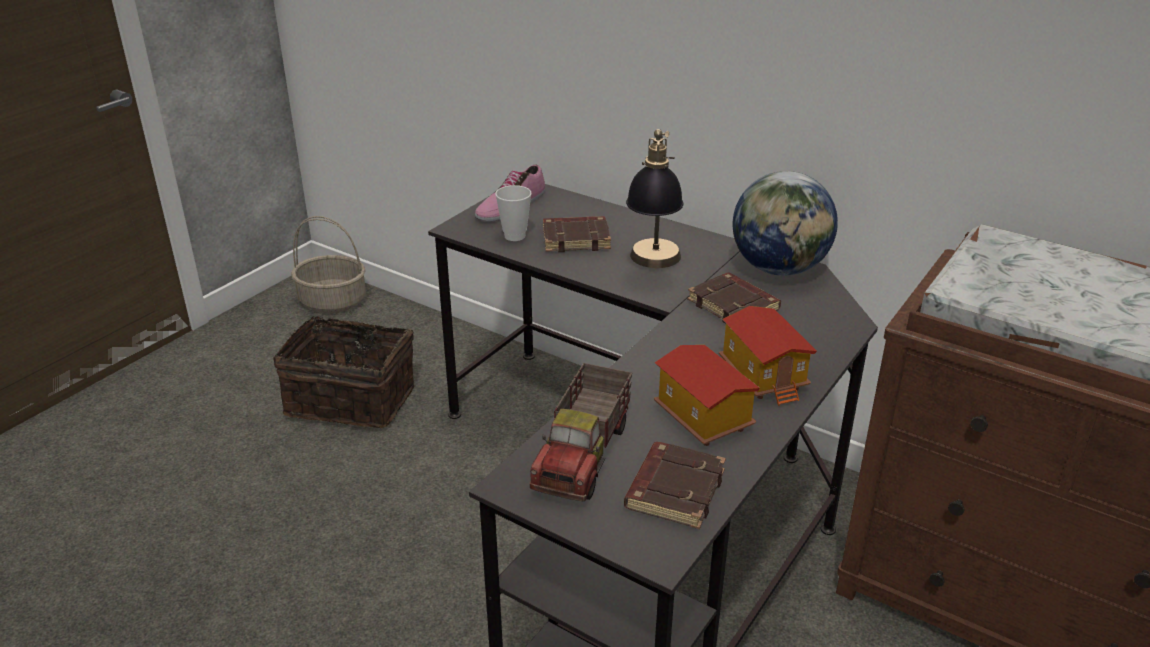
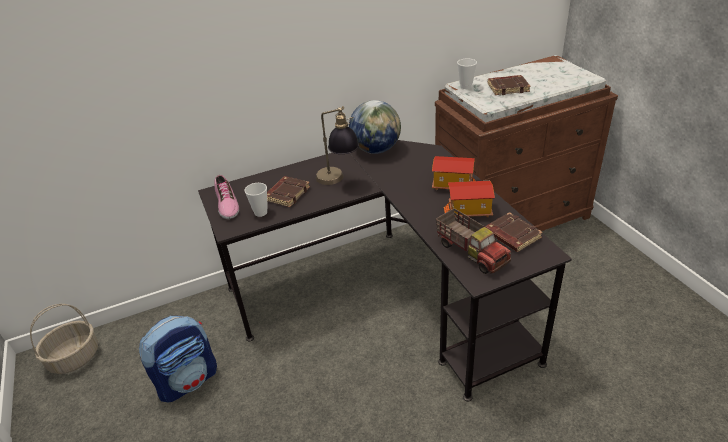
camera: 55 degrees left, 5 degrees up
basket [273,309,414,428] -> backpack [139,316,217,402]
brown book [687,272,781,323] -> brown book moved to [488,75,531,95]
none -> cup [457,58,477,89]

